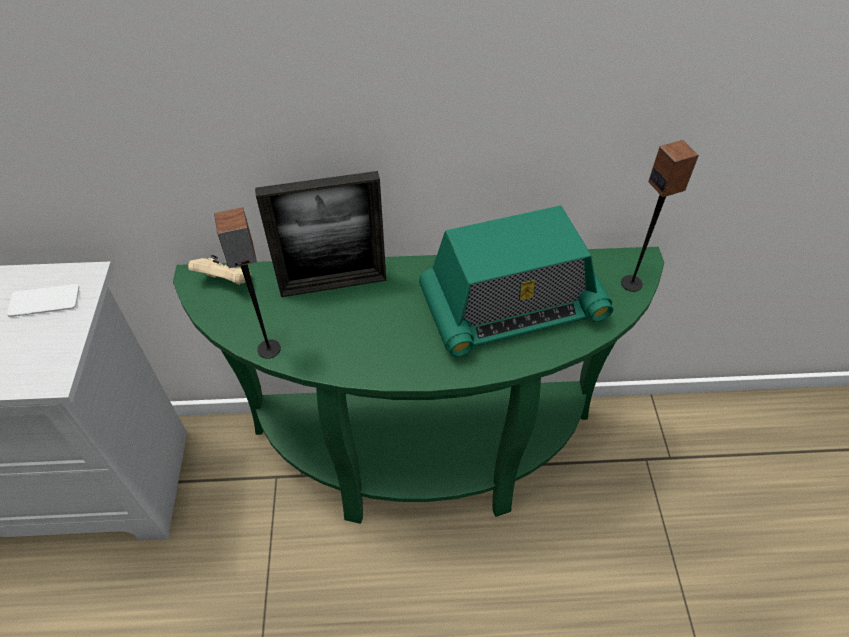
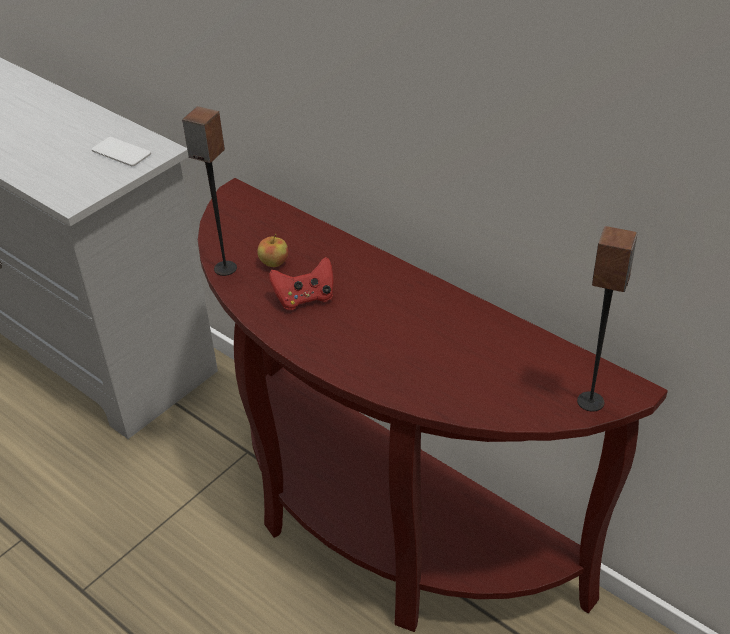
camera: 45 degrees right, 10 degrees down
green console table [173,247,664,524] -> brown console table [198,178,668,632]
beige game controller [188,255,251,285] -> none
picture frame [255,171,386,297] -> none
radio [419,206,613,357] -> none
none -> apple [257,233,288,267]
none -> red game controller [269,257,334,310]

